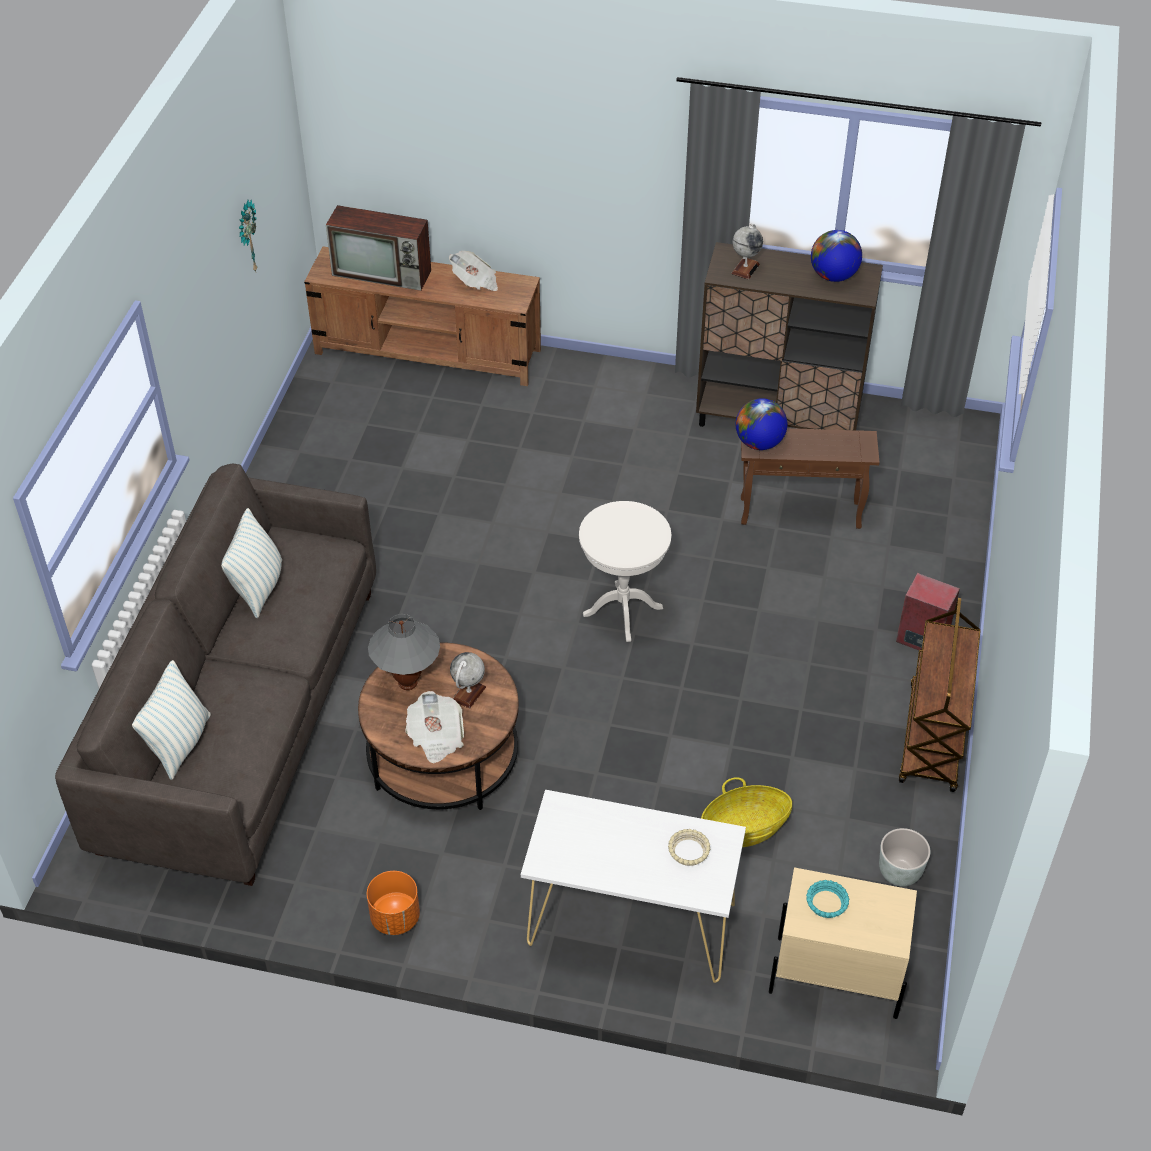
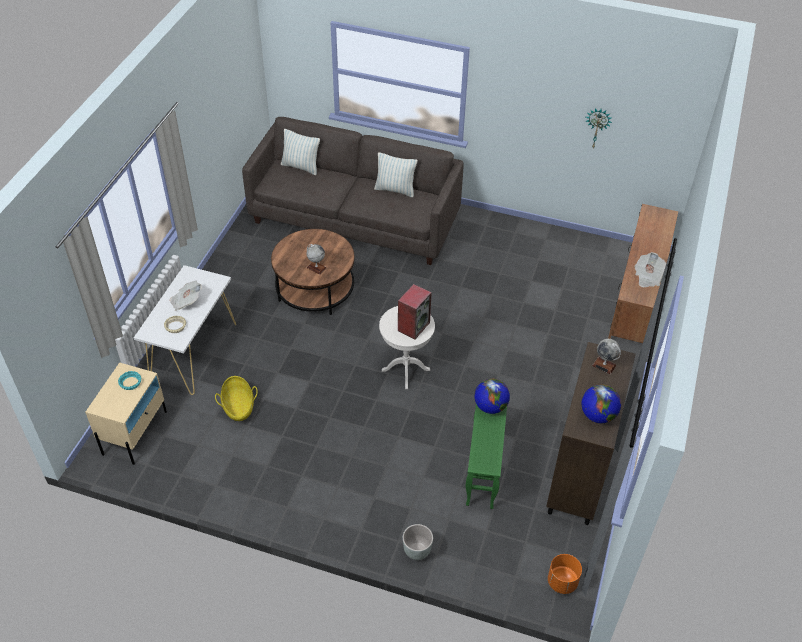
camera: 95 degrees right, 0 degrees up
television [326,205,431,291] -> none
orange planter [367,871,420,935] -> orange planter moved to [548,554,582,594]
grey table lamp [368,614,440,690] -> none
newspaper [405,691,464,763] -> newspaper moved to [169,280,202,311]
brown side table [741,428,880,529] -> green side table [466,404,507,509]
grey planter [879,828,930,887] -> grey planter moved to [403,524,433,560]
speaker [896,573,960,650] -> speaker moved to [398,284,432,339]
brown cart [899,597,981,792] -> none

